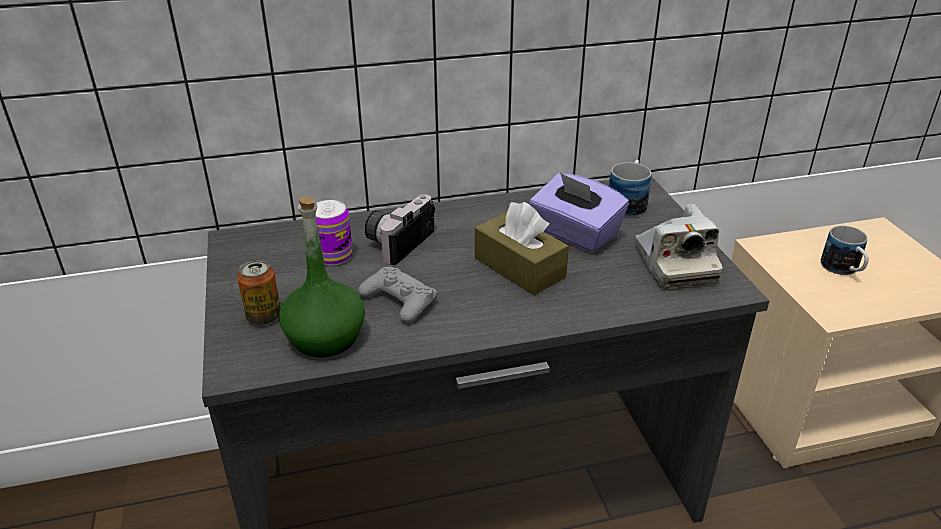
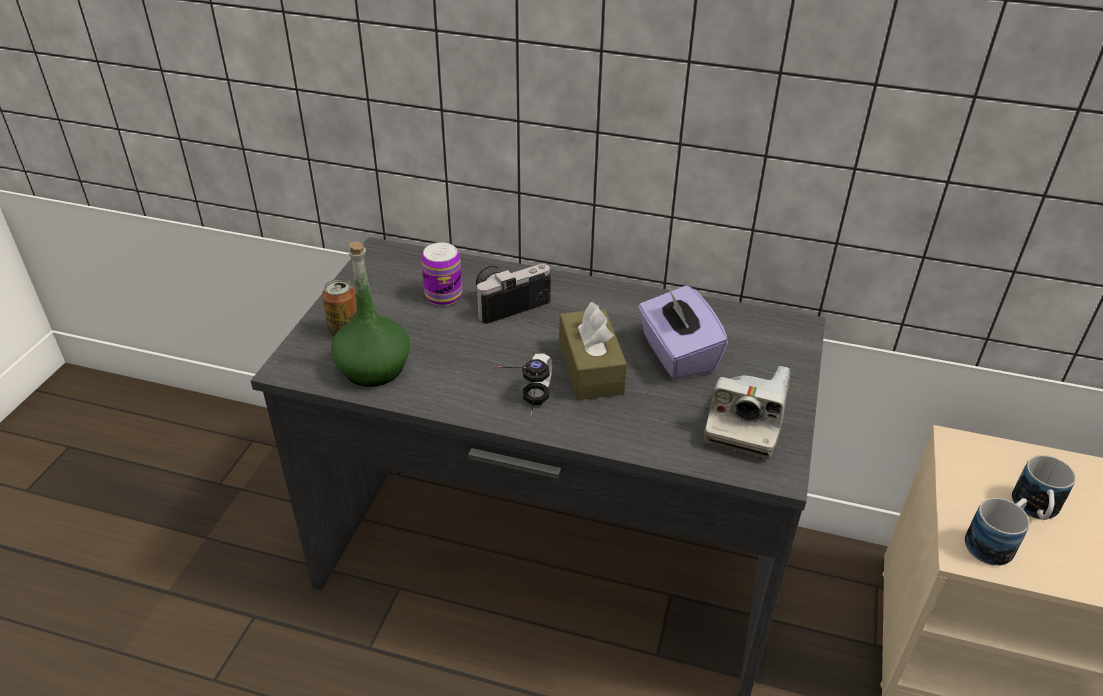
camera: 30 degrees right, 5 degrees up
grey game controller [358,267,437,323] -> none
mug [609,160,651,217] -> mug moved to [965,498,1029,566]
none -> headphones [498,353,552,418]

